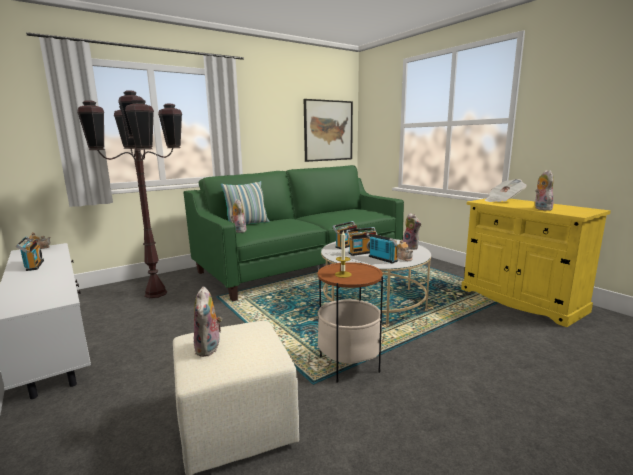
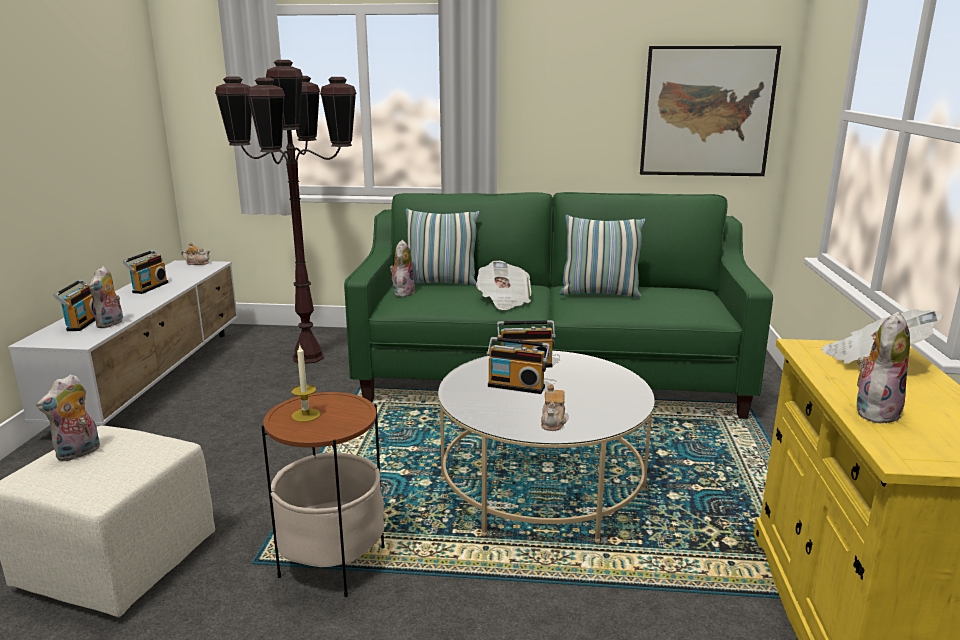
camera: 40 degrees right, 5 degrees up
radio [366,233,398,263] -> radio moved to [53,279,95,331]
plush toy [403,213,421,250] -> plush toy moved to [89,266,123,328]
none -> newspaper [476,261,531,310]
none -> pillow [559,215,645,298]

